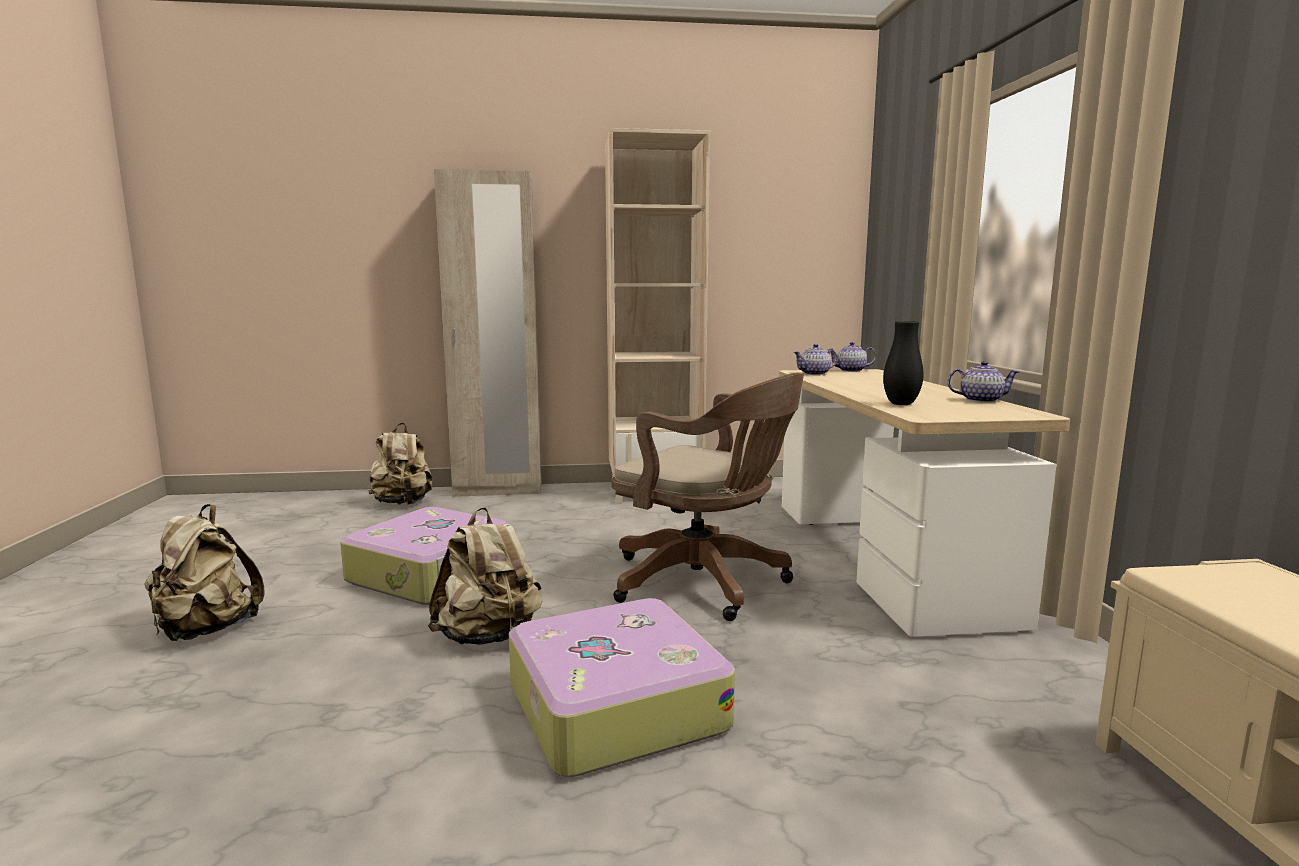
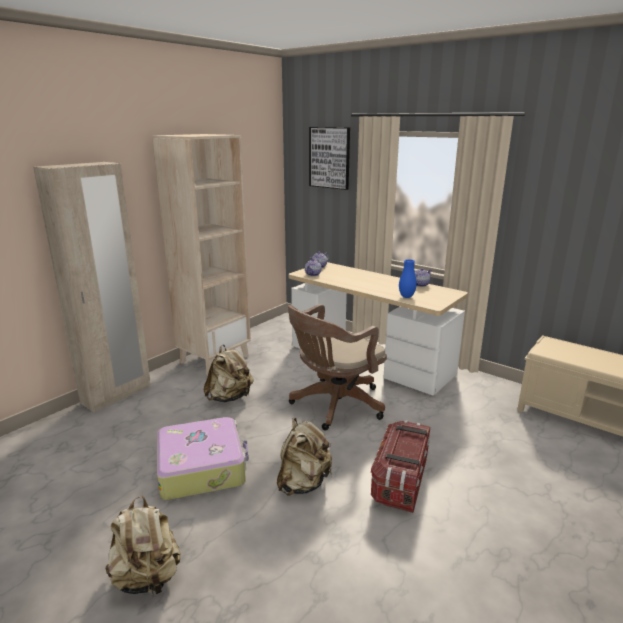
camera: 45 degrees left, 10 degrees up
beige backpack [368,423,433,505] -> beige backpack moved to [203,344,254,402]
suitcase [509,598,735,777] -> storage box [371,420,430,513]
brown office chair [611,372,804,621] -> brown office chair turned 150 degrees clockwise [288,304,387,430]
black vase [883,321,924,405] -> blue vase [399,259,417,298]
none -> picture [309,127,350,190]

